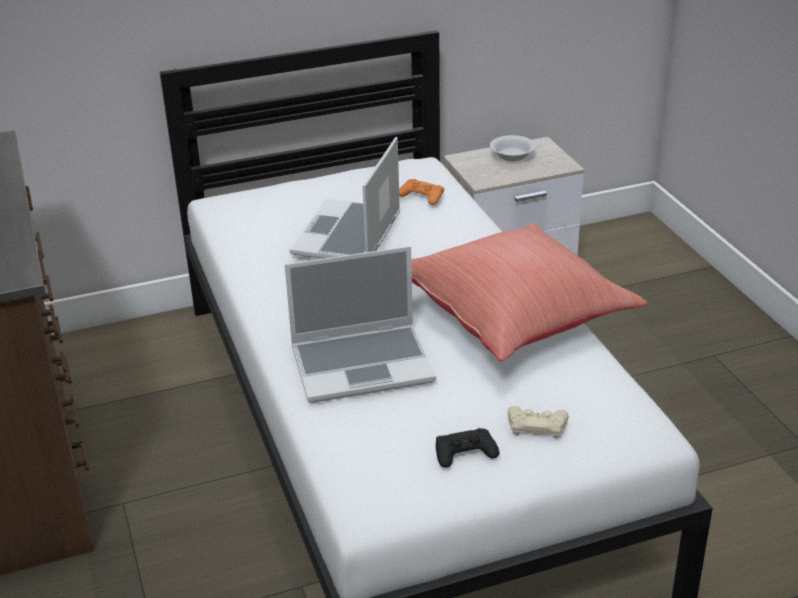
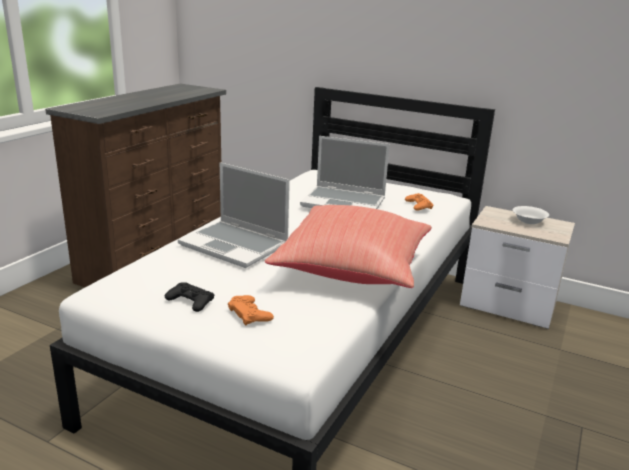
camera: 45 degrees right, 10 degrees down
laptop [289,137,400,259] -> laptop turned 135 degrees counterclockwise [300,136,390,209]
beige game controller [508,406,568,438] -> orange game controller [228,295,274,326]

